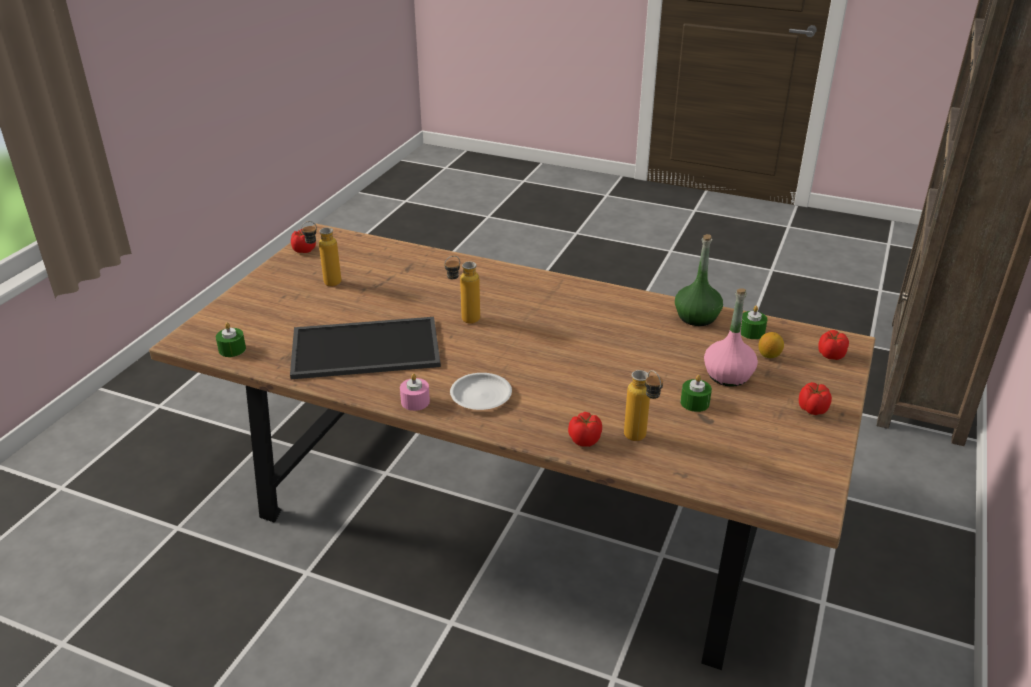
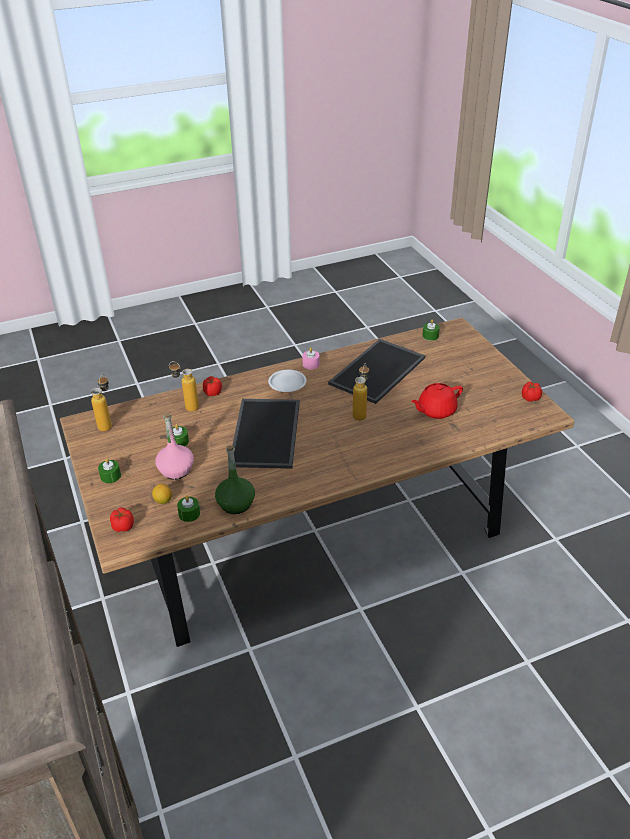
camera: 135 degrees right, 5 degrees up
bottle [301,221,341,286] -> bottle moved to [91,374,112,432]
tomato [799,382,832,415] -> green candle [98,458,121,483]
none -> tray [232,399,300,469]
none -> red teapot [411,383,463,419]

